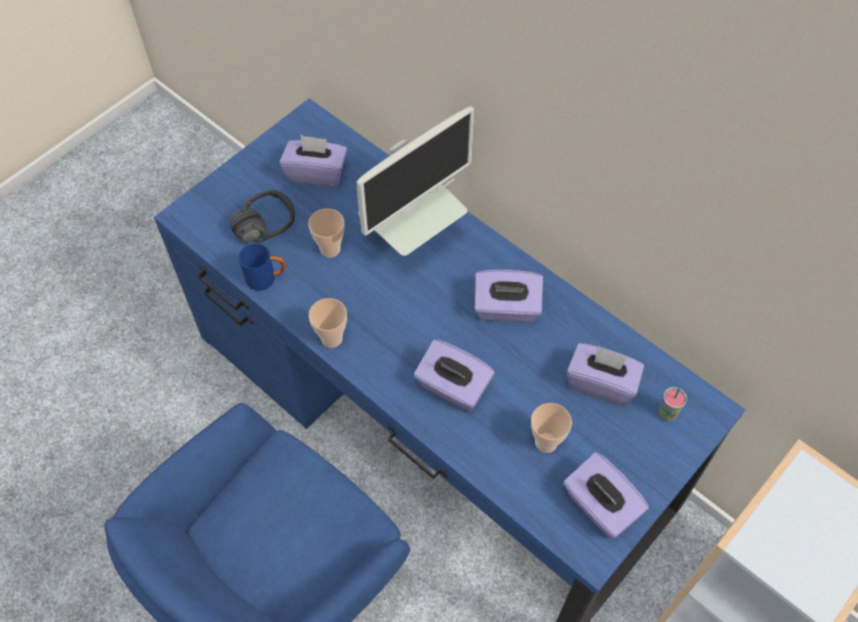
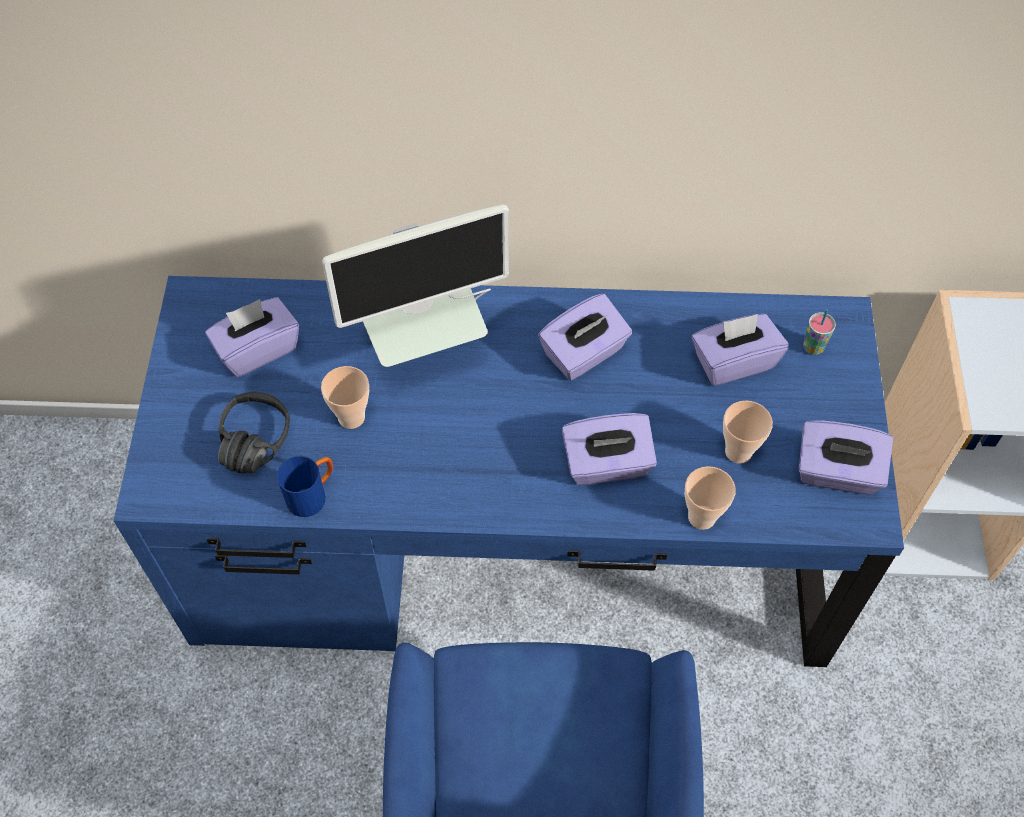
camera: 40 degrees left, 0 degrees up
cup [309,298,347,348] -> cup moved to [685,466,736,530]
monitor [357,106,475,256] -> monitor turned 60 degrees clockwise [322,205,509,367]

